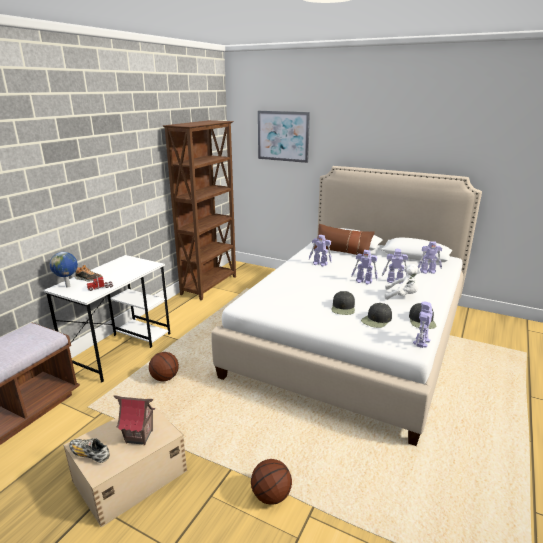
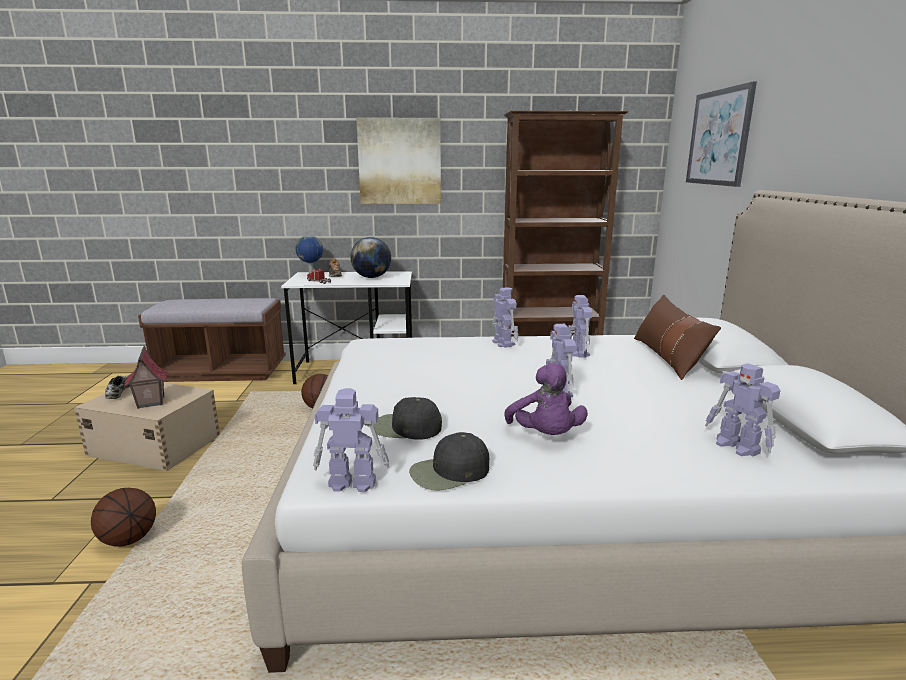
camera: 60 degrees right, 5 degrees down
black cap [331,291,355,315] -> none
toy robot [382,249,408,284] -> toy robot moved to [492,287,519,348]
white plush toy [385,264,421,300] -> purple plush toy [504,363,588,435]
none -> globe [350,237,391,278]
none -> picture [356,117,441,204]

